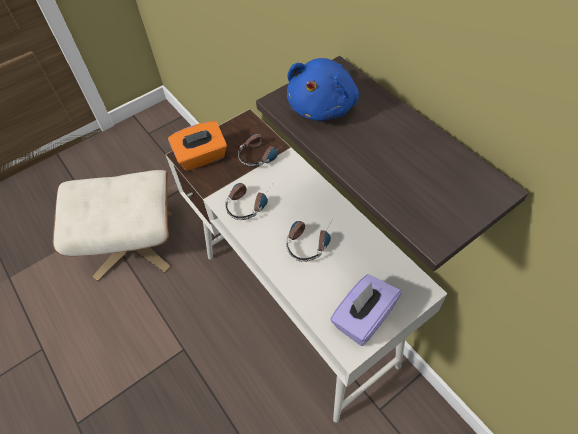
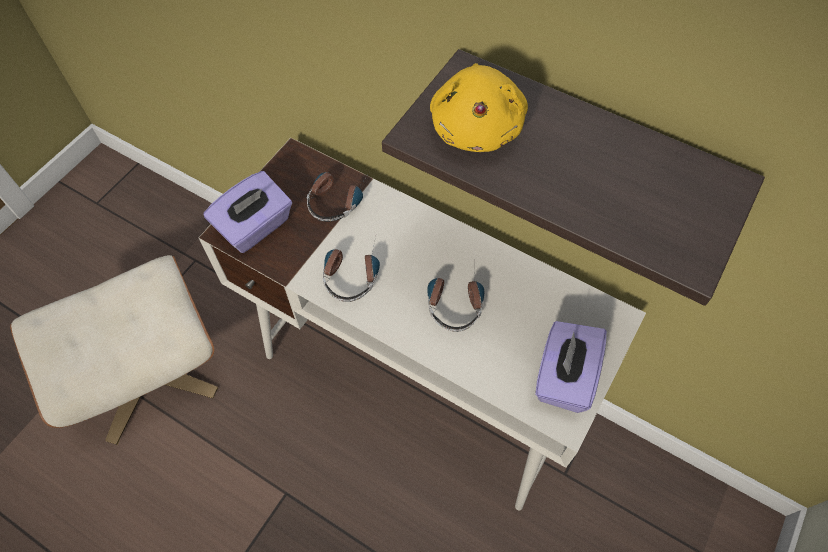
camera: 25 degrees left, 5 degrees up
orange tissue box [168,121,227,171] -> purple tissue box [203,171,292,253]
blue plush toy [287,58,359,121] -> yellow plush toy [430,63,528,152]

